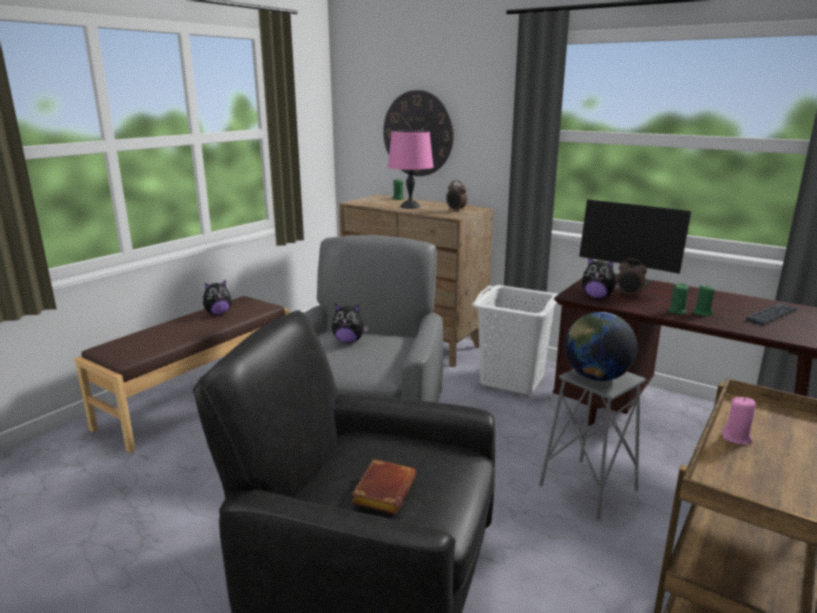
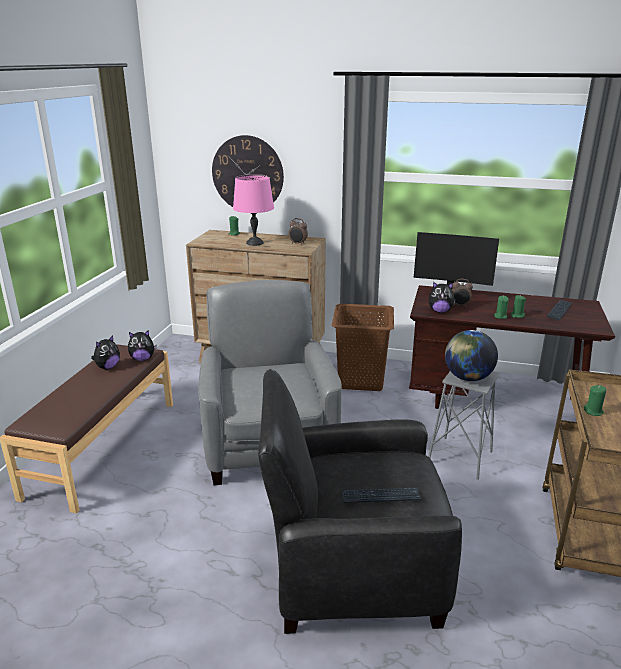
camera: 20 degrees left, 5 degrees up
plush toy [332,304,369,343] -> plush toy moved to [128,330,157,361]
brown book [352,459,416,514] -> keyboard [342,488,422,503]
white laundry basket [472,285,558,395] -> brown laundry basket [332,304,394,391]
pink candle [722,397,756,445] -> green candle [584,385,606,416]

